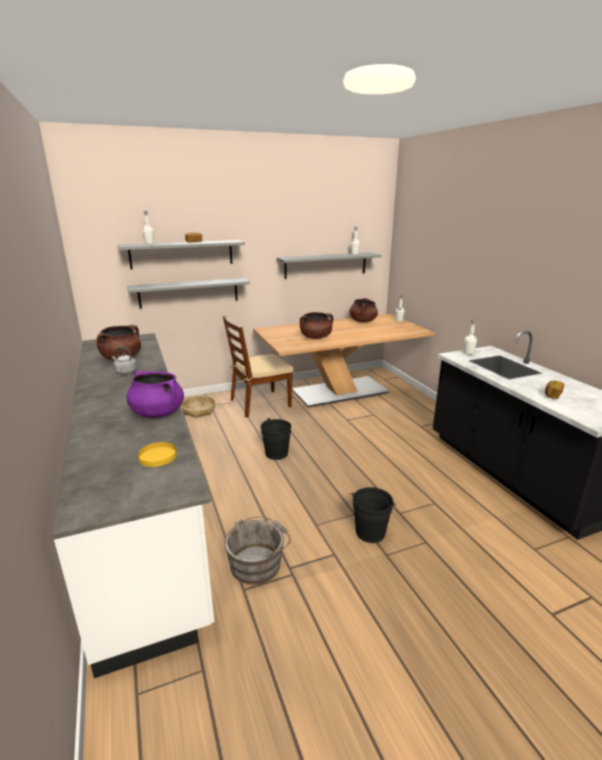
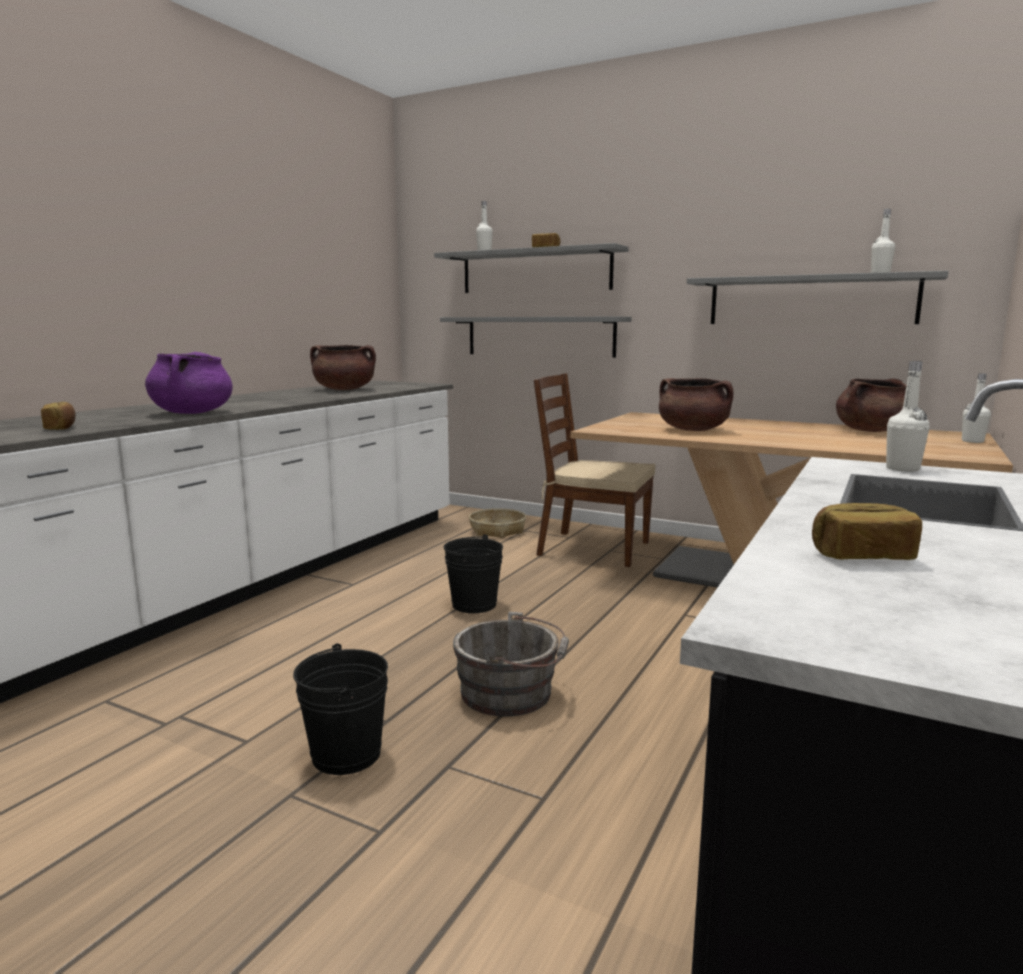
camera: 50 degrees right, 10 degrees down
grey kettle [112,347,137,374] -> none
yellow plate [138,442,177,467] -> bread [41,402,75,430]
grey bucket [225,516,291,584] -> grey bucket moved to [453,612,569,716]

